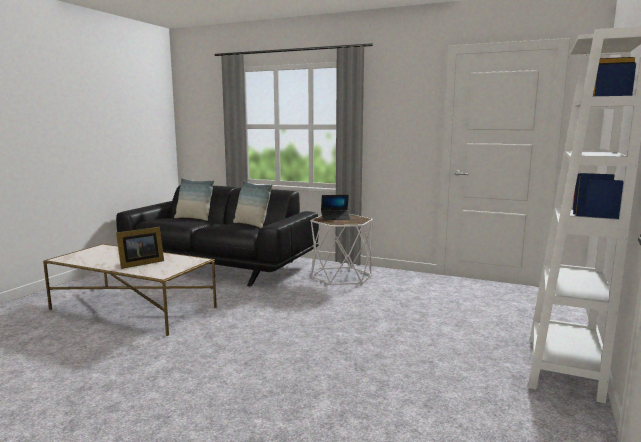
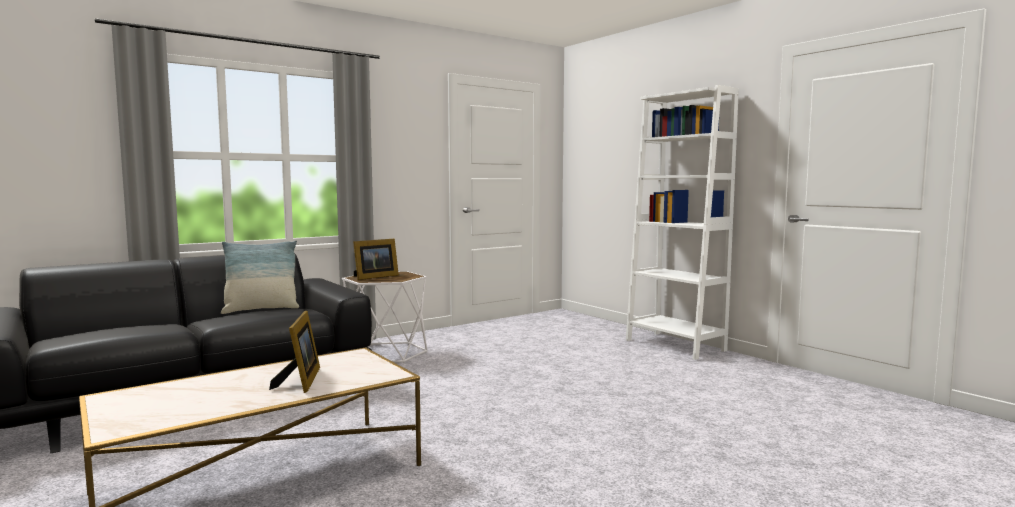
camera: 60 degrees left, 5 degrees down
pillow [174,178,214,221] -> none
laptop [321,195,350,220] -> picture frame [353,238,399,280]

